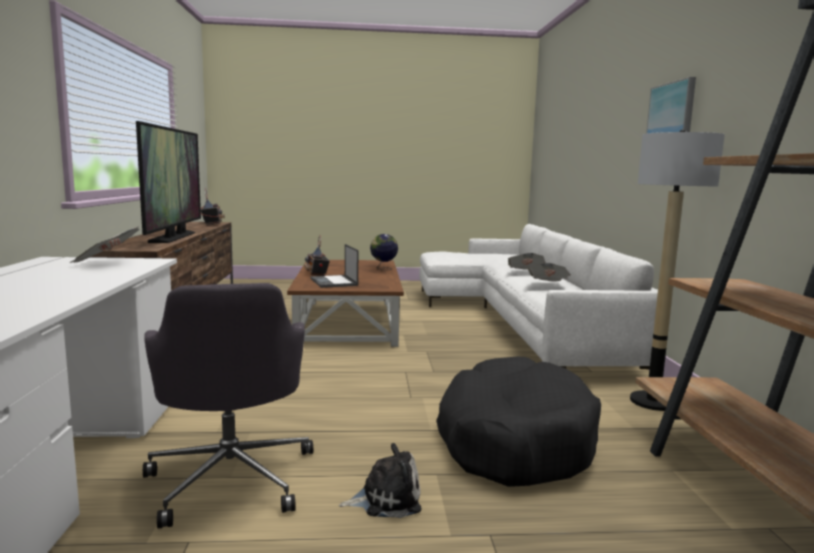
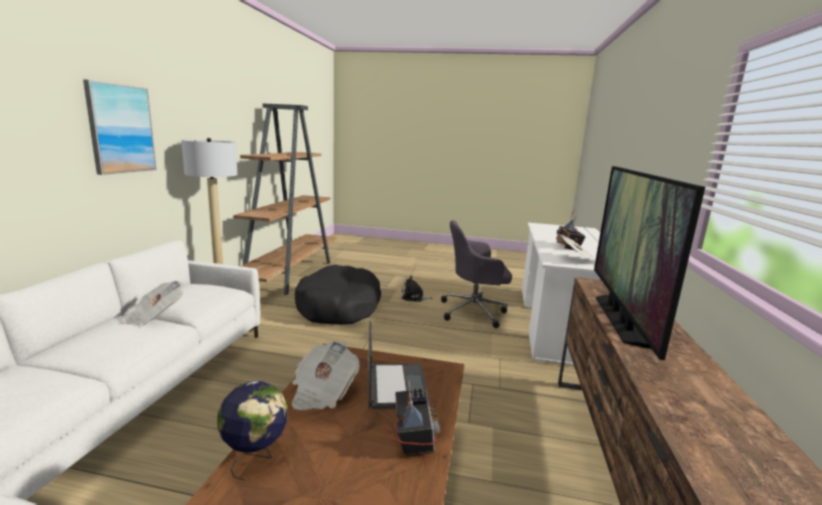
camera: 165 degrees left, 5 degrees up
grey office chair [143,283,313,529] -> grey office chair turned 90 degrees counterclockwise [441,220,512,328]
radio [201,188,225,226] -> radio moved to [556,209,586,250]
newspaper [508,253,546,269] -> newspaper moved to [291,341,360,410]

